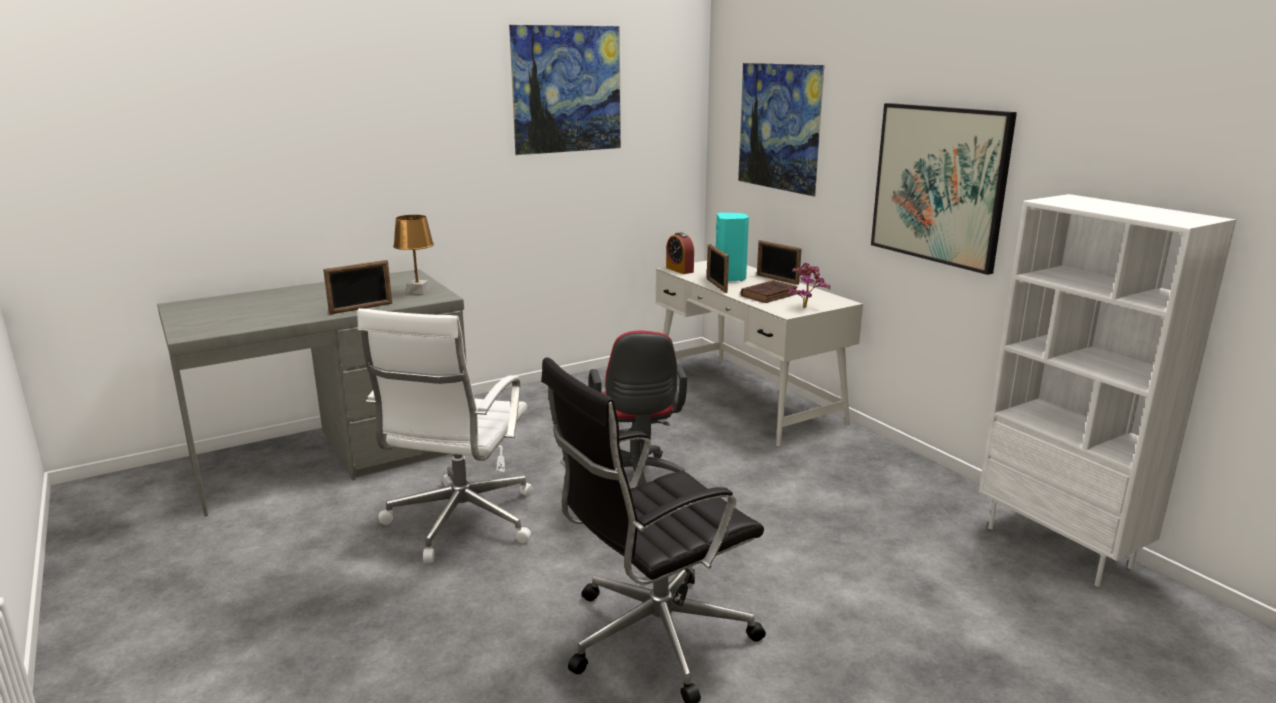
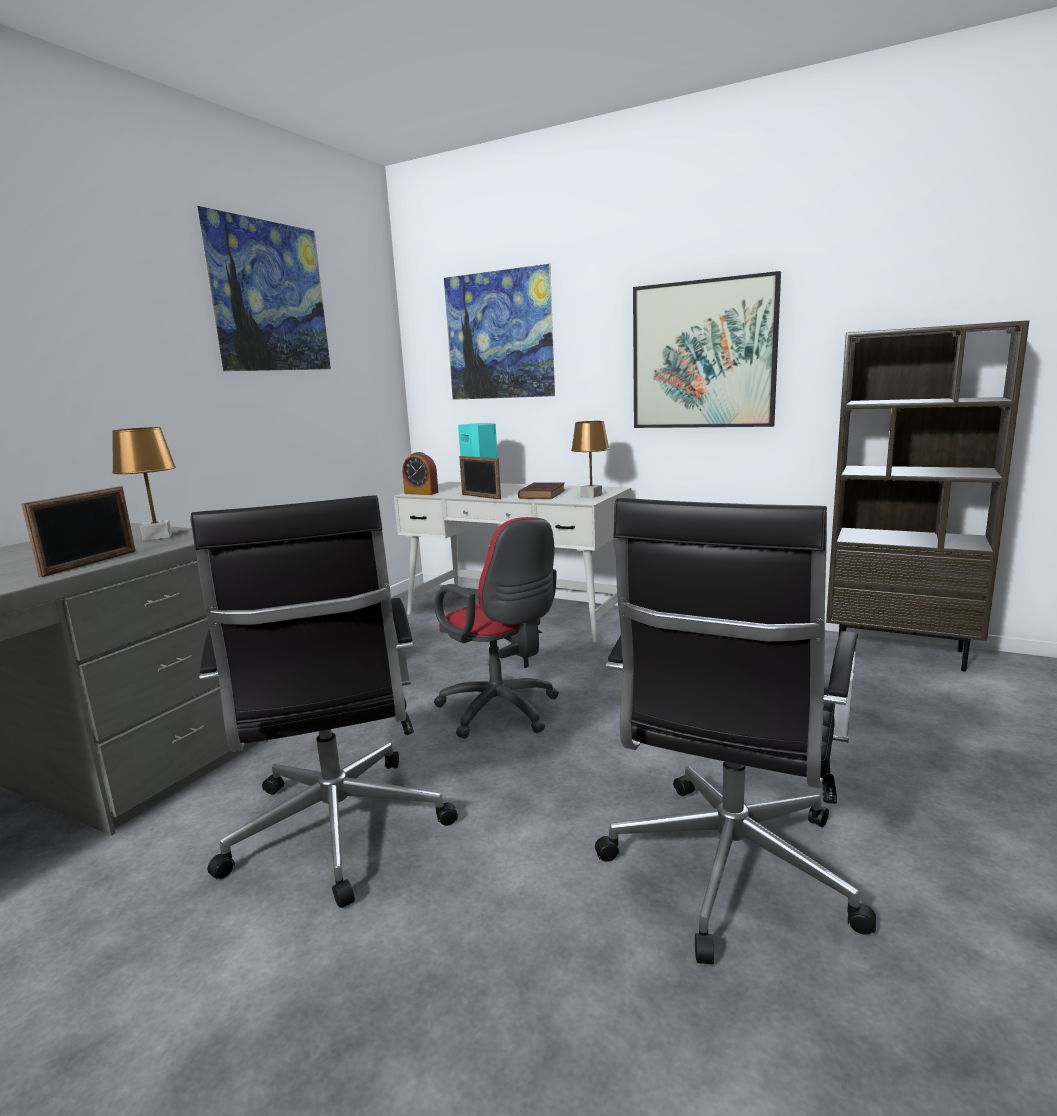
camera: 30 degrees left, 5 degrees down
white office chair [357,308,534,563] -> black office chair [190,495,458,908]
picture frame [757,240,802,285] -> none
potted plant [788,263,830,308] -> brown table lamp [571,421,609,498]
white bookcase [979,194,1237,587] -> brown bookcase [826,320,1030,672]

